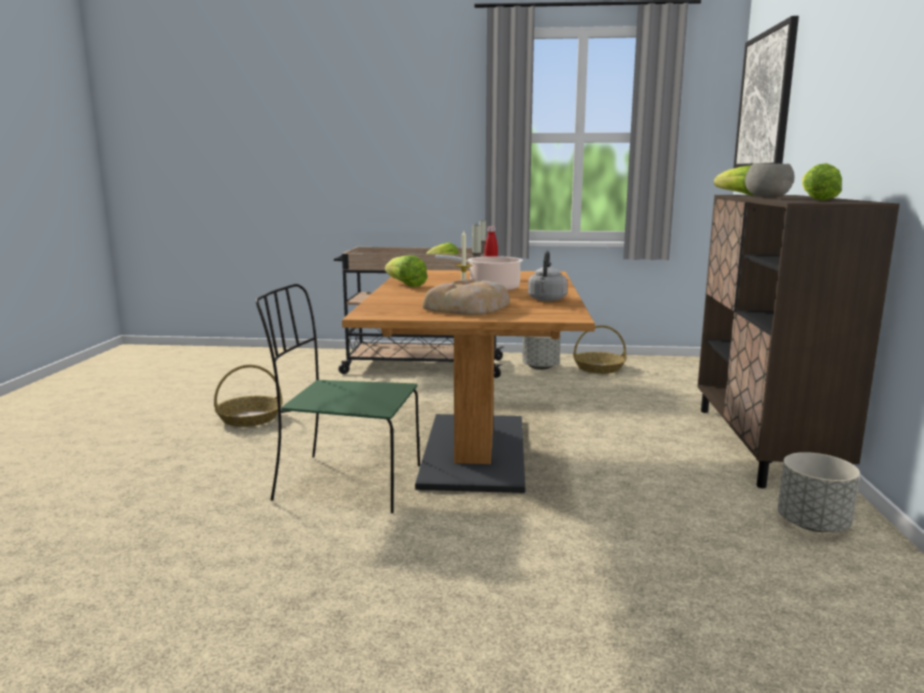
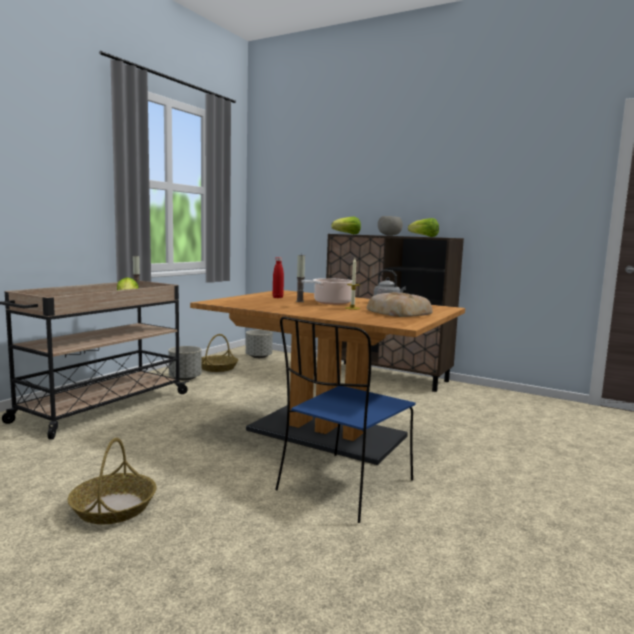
camera: 65 degrees left, 5 degrees down
green chair [256,284,420,513] -> blue chair [275,317,416,523]
lettuce [385,255,427,287] -> none
picture [734,16,799,168] -> none
grey planter [778,452,860,532] -> grey planter moved to [246,330,273,358]

